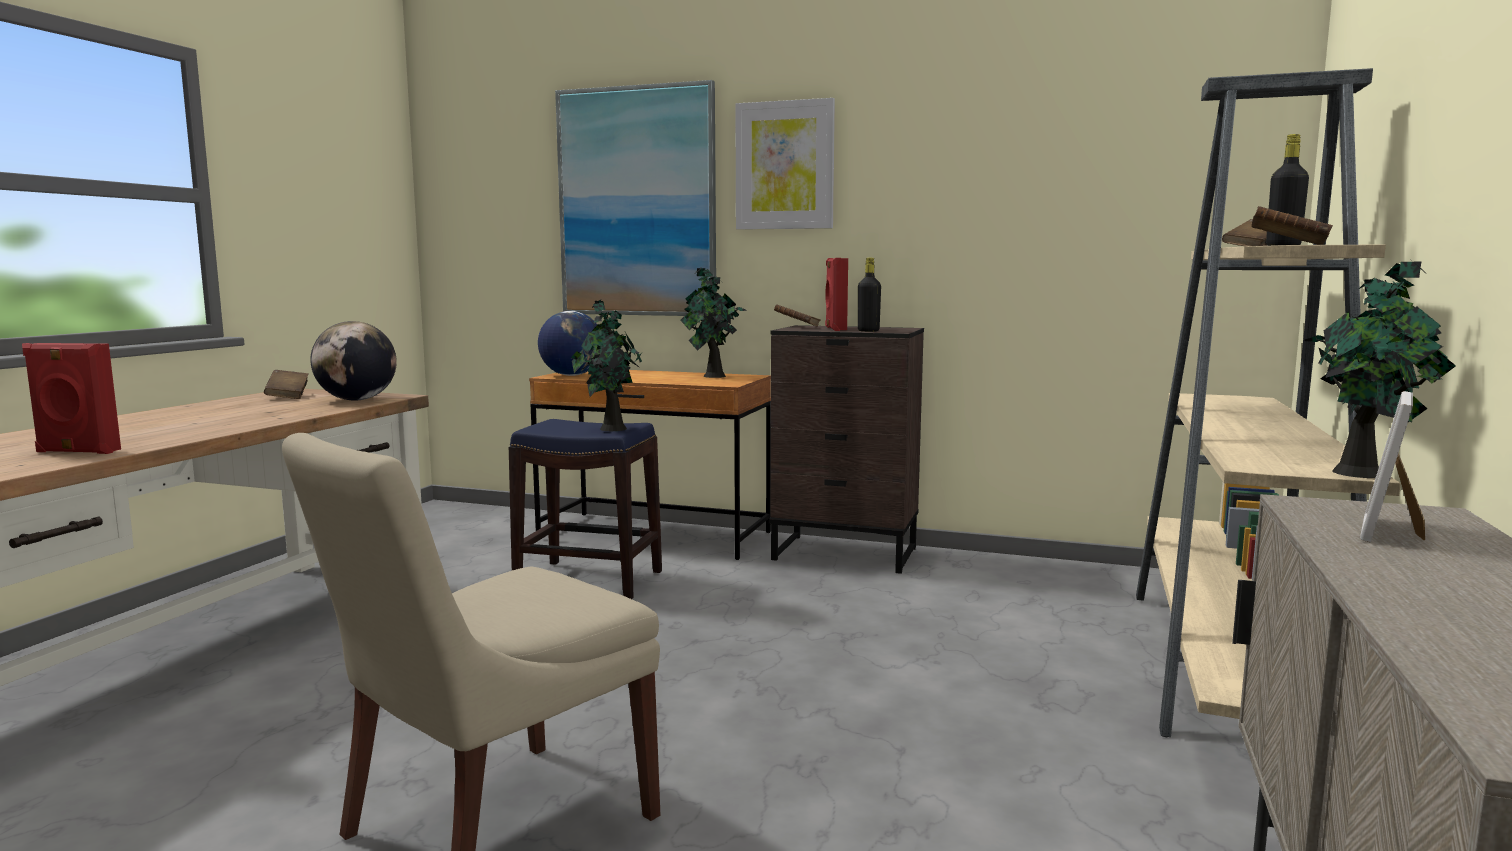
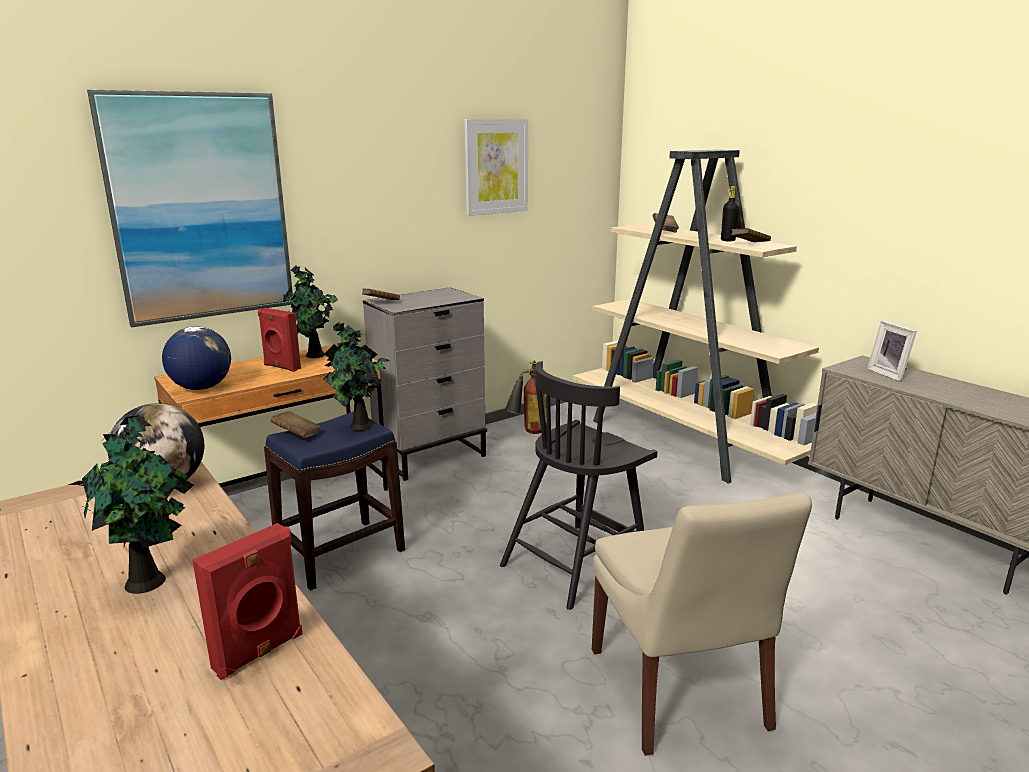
camera: 55 degrees left, 10 degrees up
brown book [264,370,309,399] -> brown book moved to [270,411,321,438]
picture [735,98,835,230] -> picture moved to [464,119,528,216]
brown dresser [769,325,924,574] -> grey dresser [363,287,487,481]
red speaker [825,258,848,331] -> red speaker moved to [258,308,301,372]
black bottle [858,258,881,332] -> none
potted plant [1304,260,1456,478] -> potted plant moved to [69,415,194,594]
none -> black chair [500,361,658,610]
none -> fire extinguisher [505,361,546,434]

